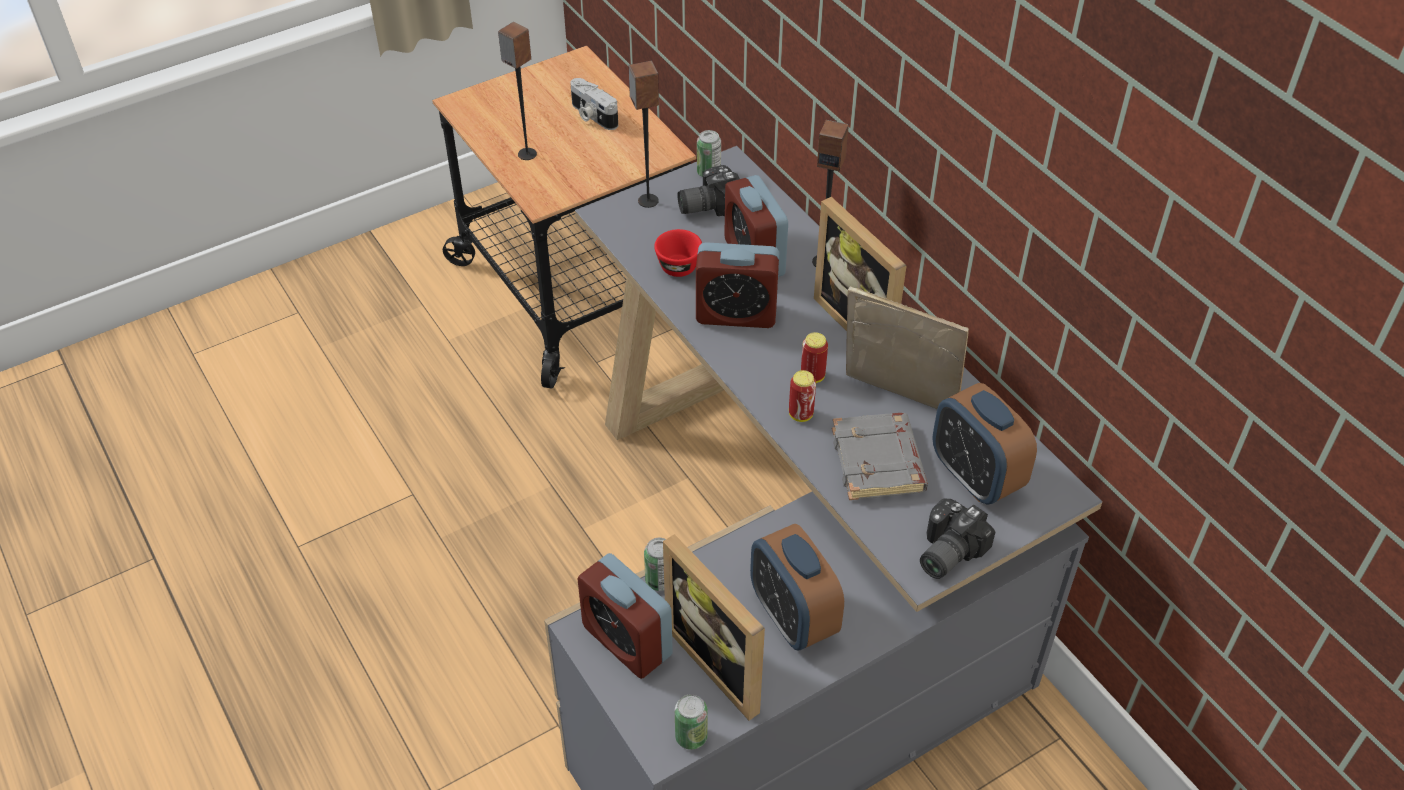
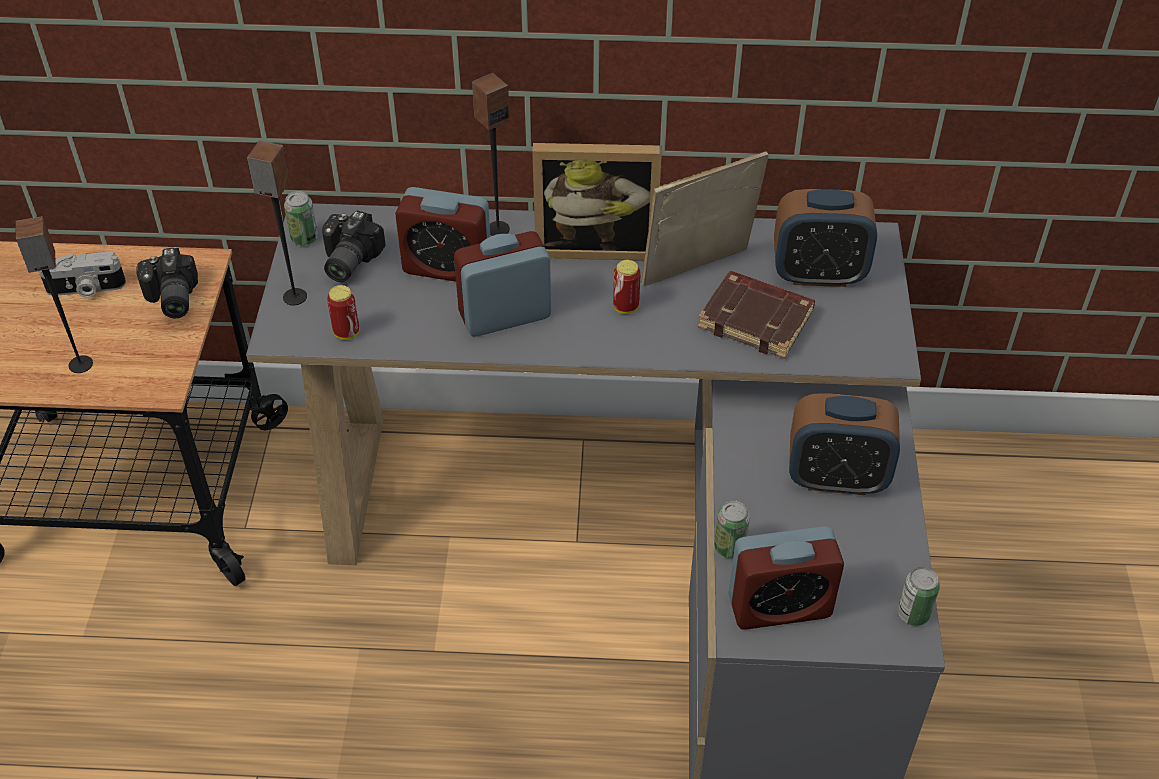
camera: 55 degrees left, 0 degrees up
red cup [654,229,702,277] -> none
picture frame [663,534,765,721] -> none
alarm clock [696,242,779,328] -> alarm clock turned 150 degrees counterclockwise [454,231,551,337]
can [789,370,816,422] -> can moved to [327,285,359,340]
grey book [832,413,928,500] -> brown book [698,271,815,359]
camera [920,498,995,579] -> camera moved to [136,248,198,318]

